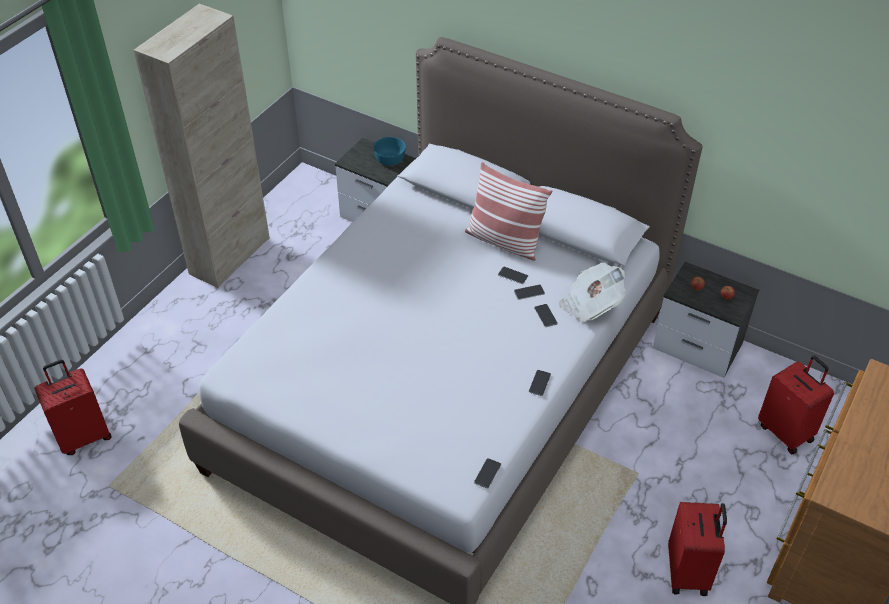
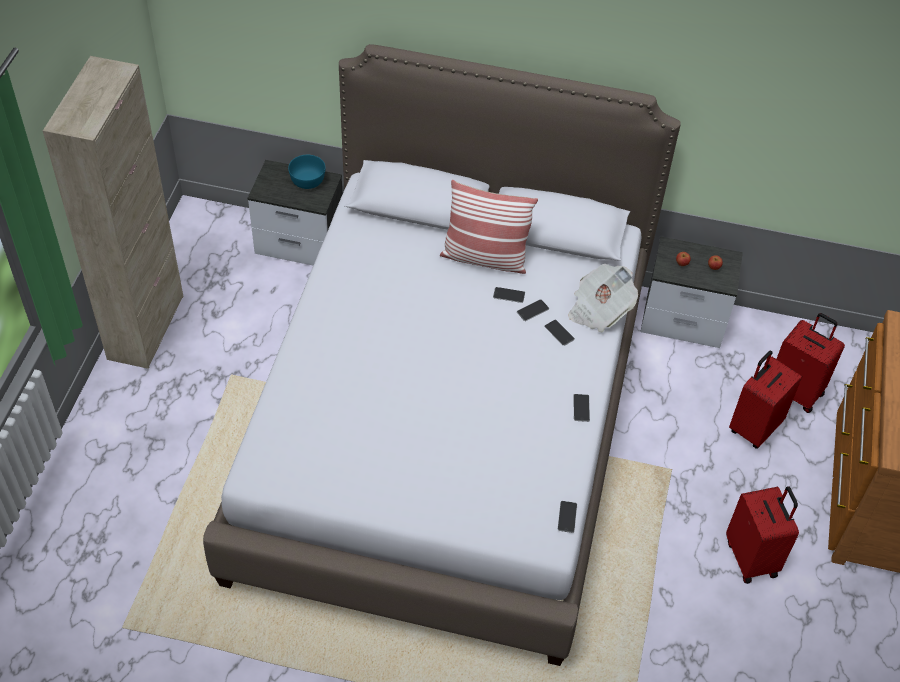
camera: 20 degrees left, 5 degrees up
red suitcase [35,360,112,455] -> red suitcase moved to [729,351,802,449]

